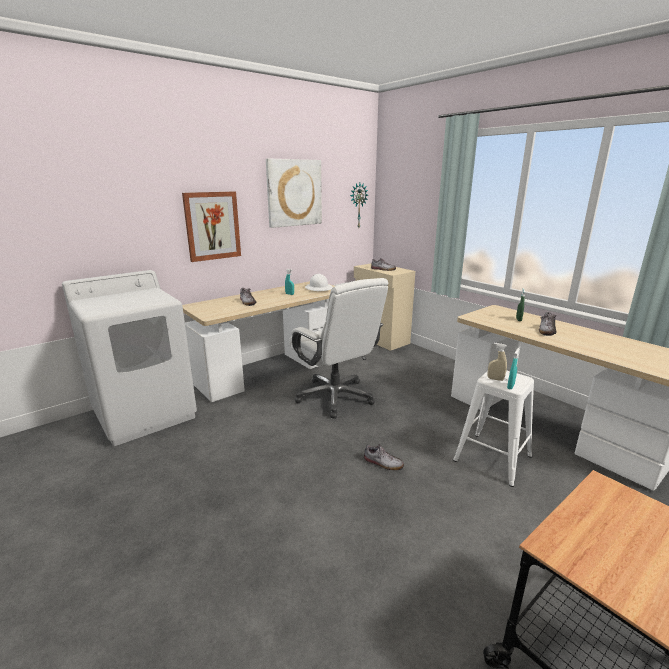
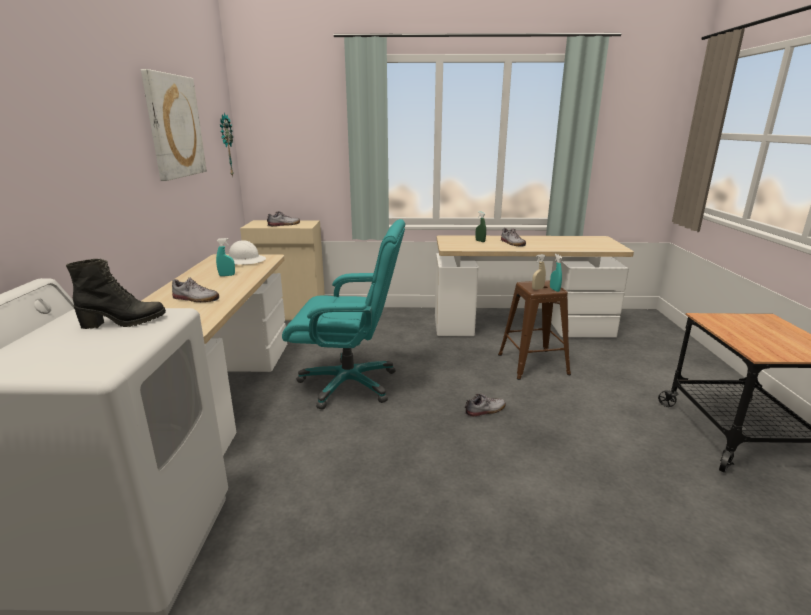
camera: 50 degrees left, 0 degrees up
picture [182,192,241,262] -> none
white office chair [289,278,388,418] -> turquoise office chair [282,219,405,409]
white stool [453,371,534,487] -> brown stool [498,280,571,380]
none -> black boot [66,259,166,329]

